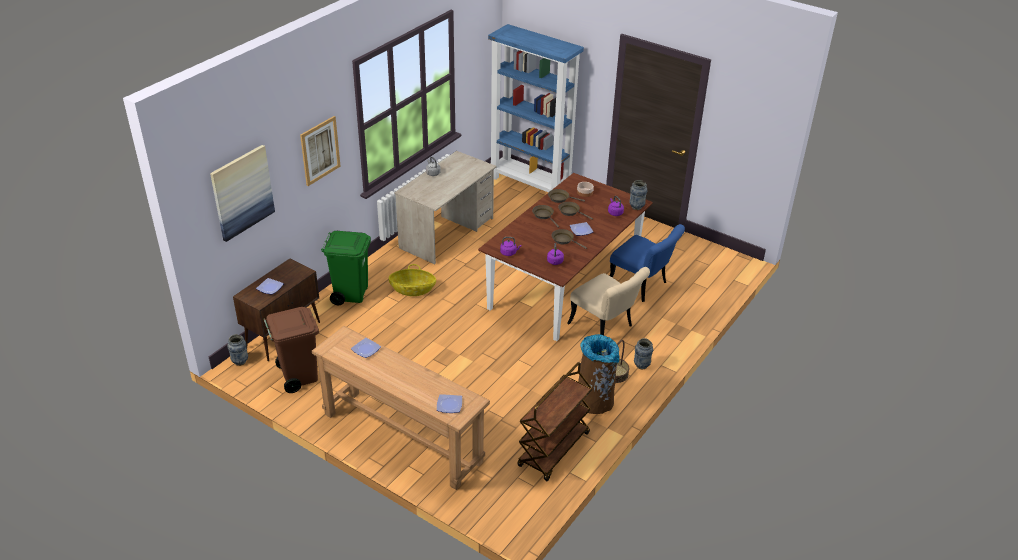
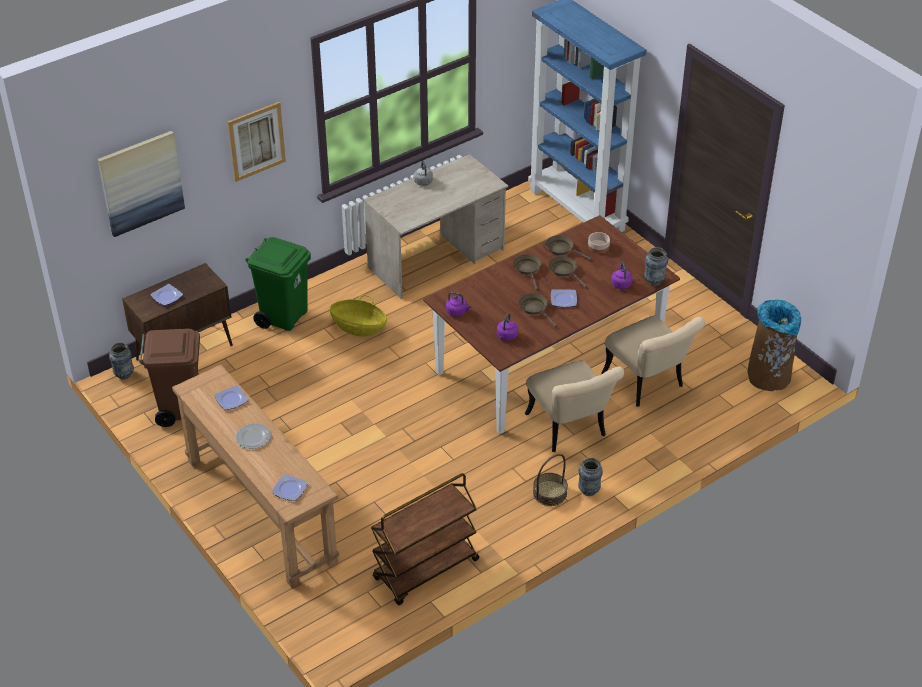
camera: 20 degrees right, 5 degrees up
brown trash can [578,334,619,414] -> brown trash can moved to [748,300,801,391]
blue chair [610,224,685,302] -> beige chair [601,316,705,407]
none -> plate [235,423,271,449]

